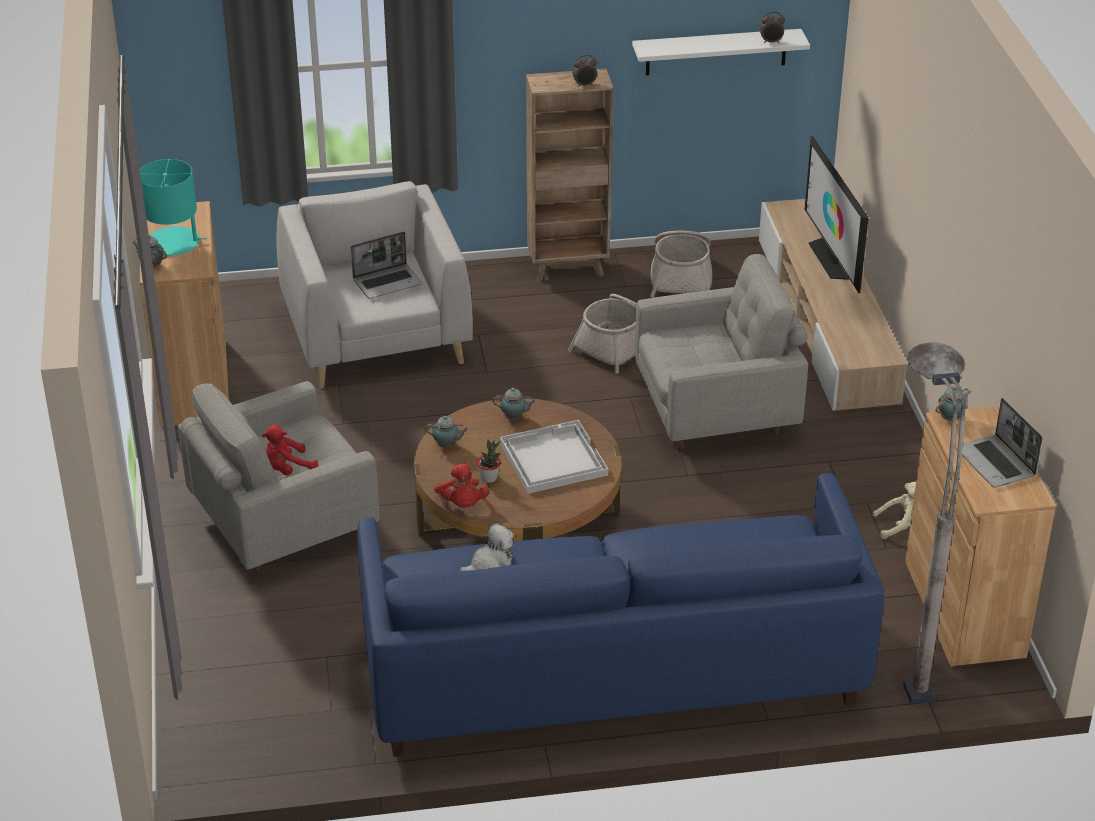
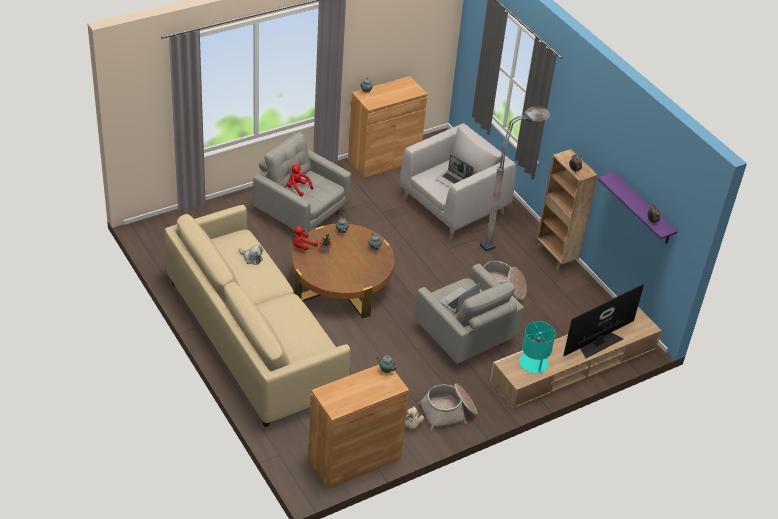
camera: 65 degrees right, 5 degrees up
turquoise table lamp [140,159,207,255] -> turquoise table lamp moved to [519,321,555,375]
blue sofa [357,473,884,757] -> beige sofa [165,205,350,427]
white tray [500,420,608,494] -> none
white shelf [632,29,810,76] -> purple shelf [597,172,678,244]
basket [650,231,712,298] -> basket moved to [418,383,477,431]
grey floor lamp [903,342,966,705] -> grey floor lamp moved to [480,106,550,252]
laptop [955,398,1042,488] -> laptop moved to [439,282,481,314]

